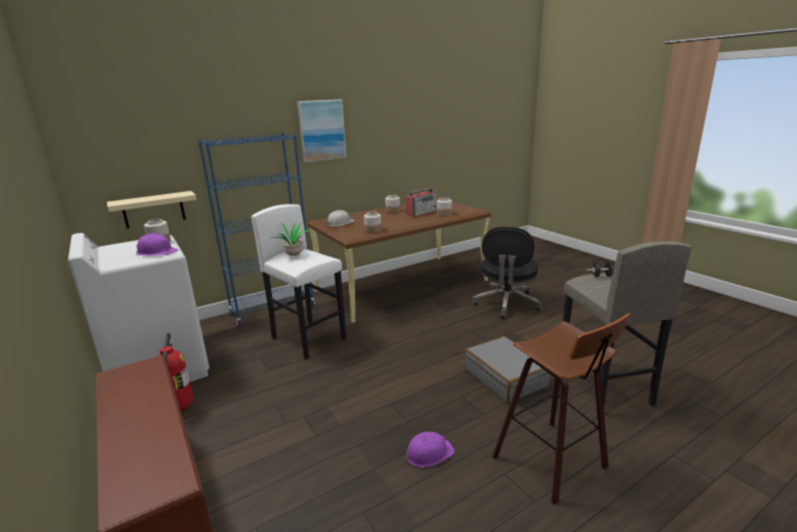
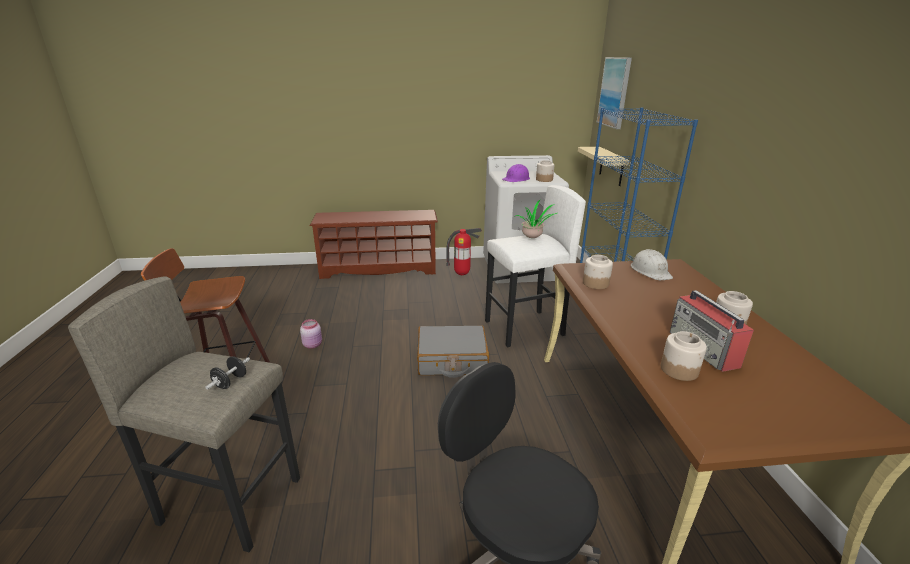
camera: 115 degrees right, 5 degrees up
picture [297,99,346,162] -> picture moved to [597,57,632,129]
purple hard hat [404,432,455,467] -> pink jar [300,319,322,349]
grey suitcase [465,336,550,403] -> grey suitcase moved to [417,325,489,378]

